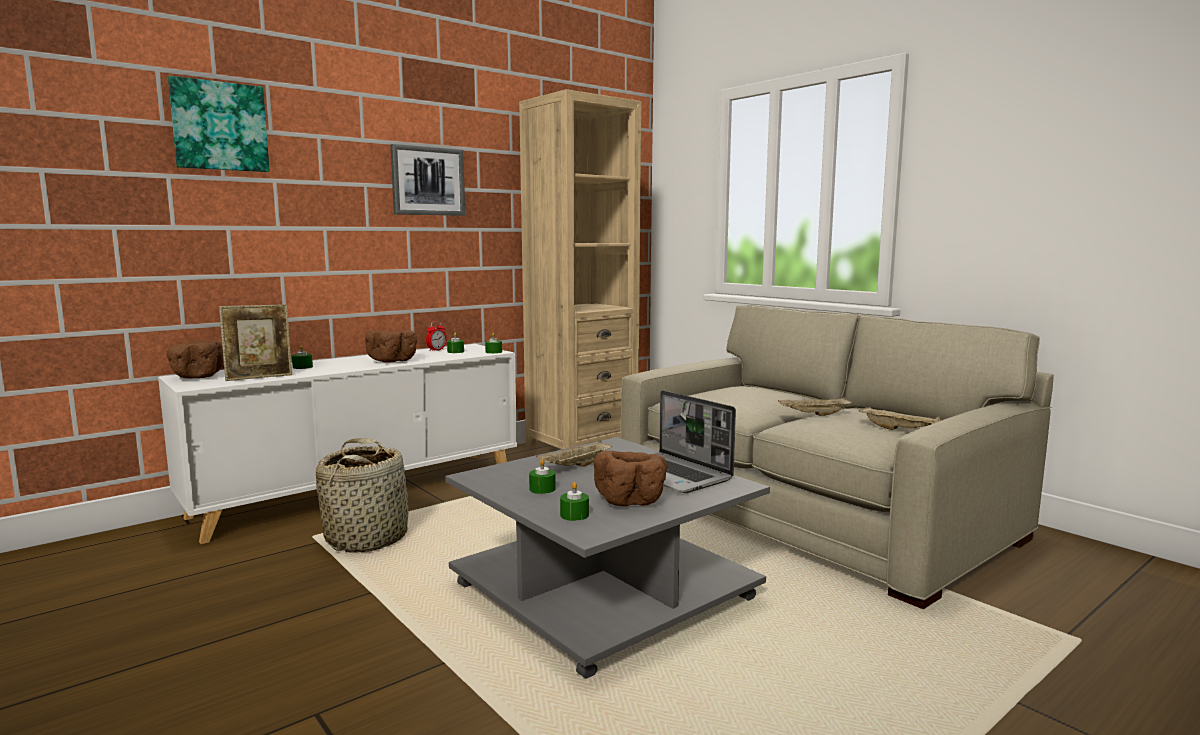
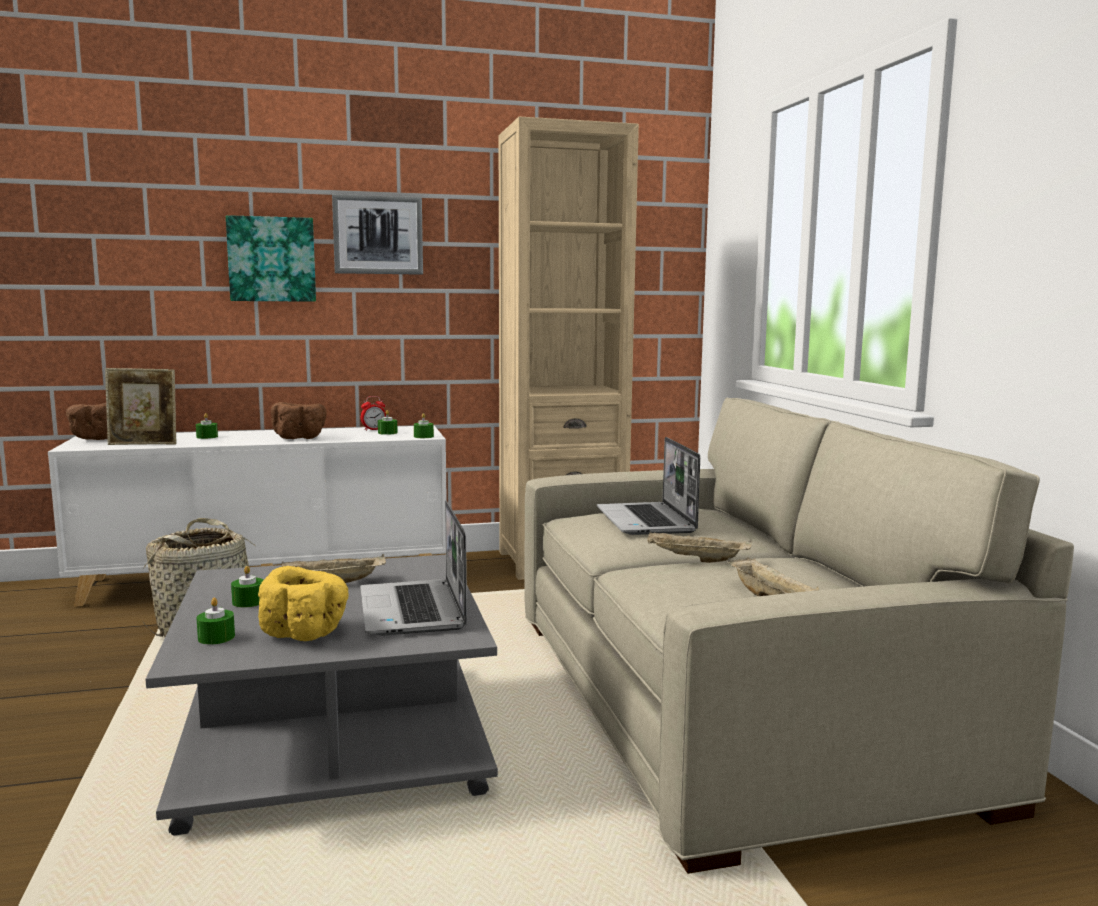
camera: 25 degrees right, 0 degrees up
picture [168,76,270,172] -> picture moved to [226,215,316,302]
brown bowl [594,451,667,507] -> yellow bowl [258,566,348,641]
none -> laptop [597,437,700,535]

